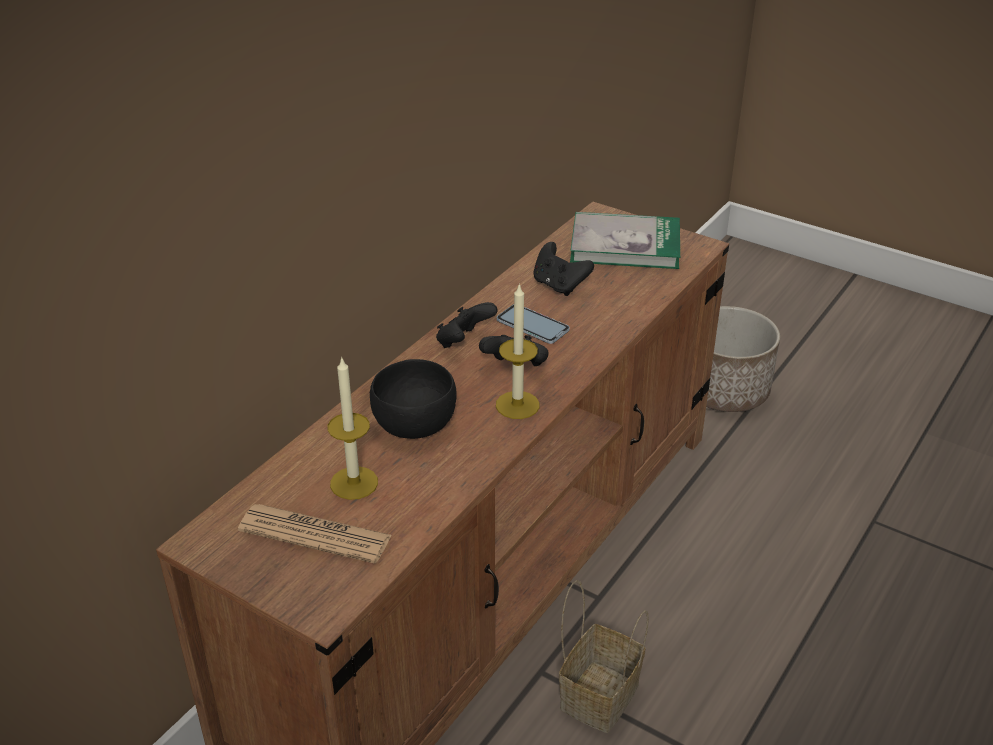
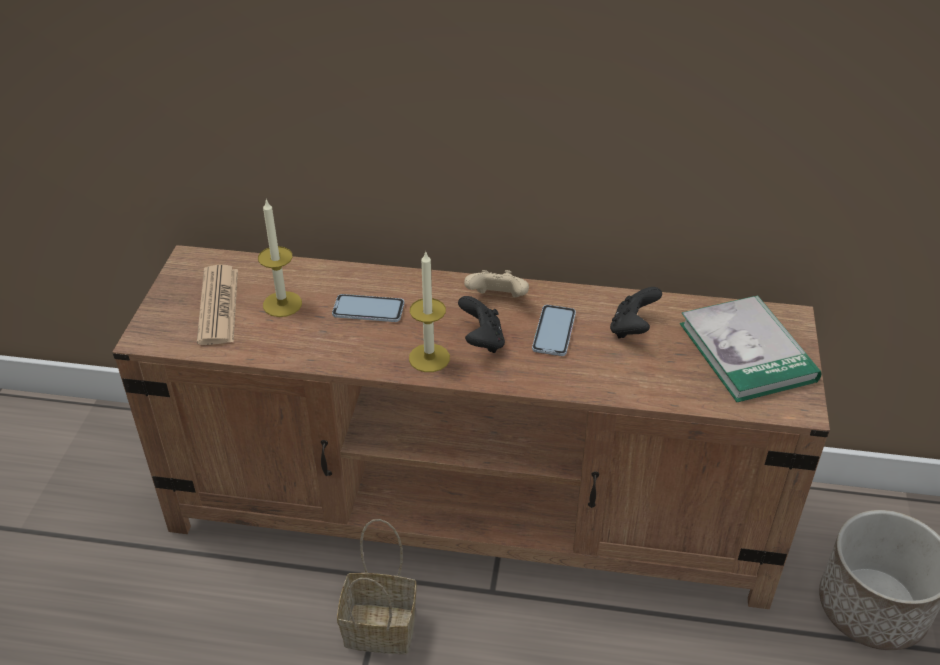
camera: 65 degrees right, 5 degrees up
black bowl [370,359,457,439] -> phone [332,294,404,322]
black game controller [436,302,498,348] -> beige game controller [464,270,529,297]

